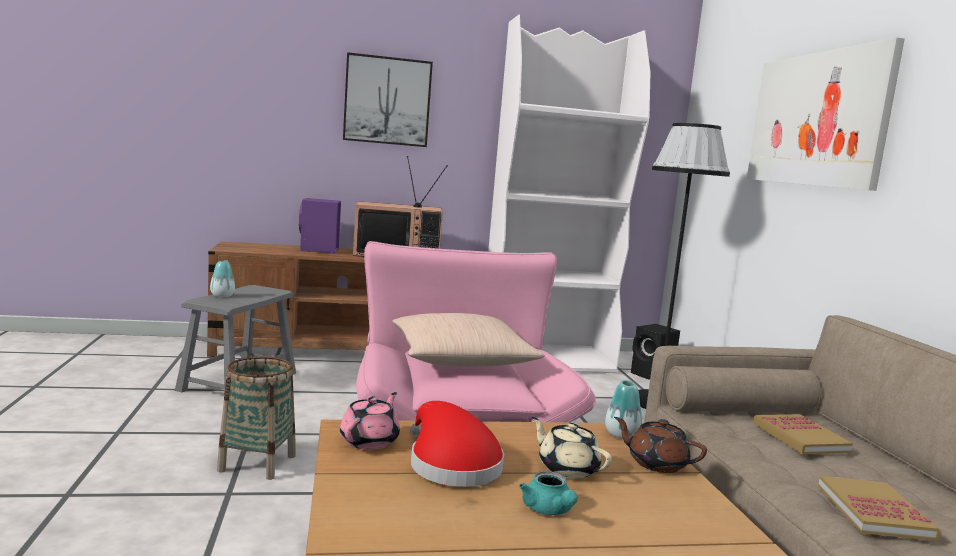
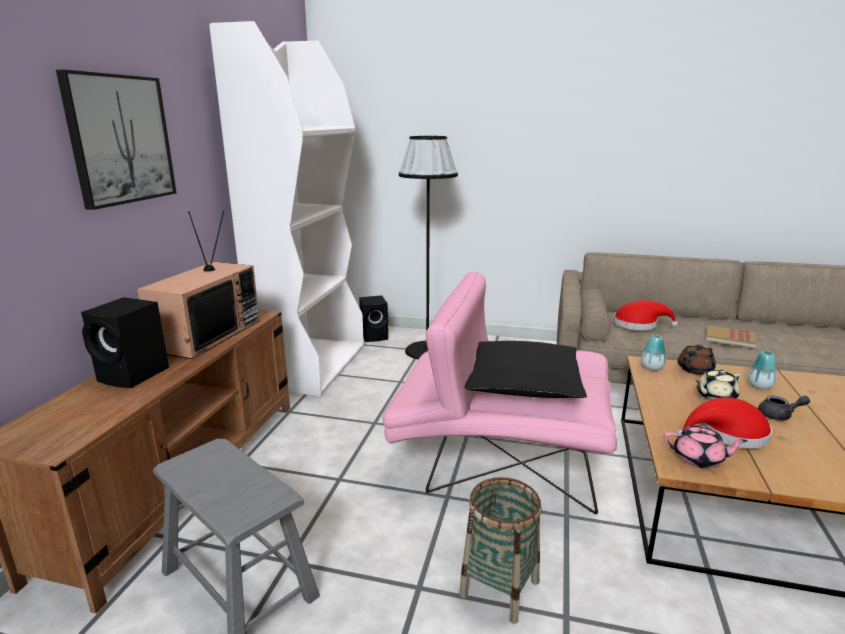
camera: 65 degrees left, 10 degrees up
vase [210,260,235,297] -> vase moved to [748,350,777,390]
purple speaker [299,198,341,254] -> black speaker [81,297,169,388]
pink teapot [340,392,400,450] -> pink teapot turned 150 degrees clockwise [664,426,747,469]
beige pillow [392,313,545,366] -> black pillow [464,341,587,398]
turquoise teapot [519,471,578,515] -> grey teapot [758,395,810,420]
picture [747,37,905,191] -> none
book [753,414,853,454] -> red hat [613,300,678,330]

